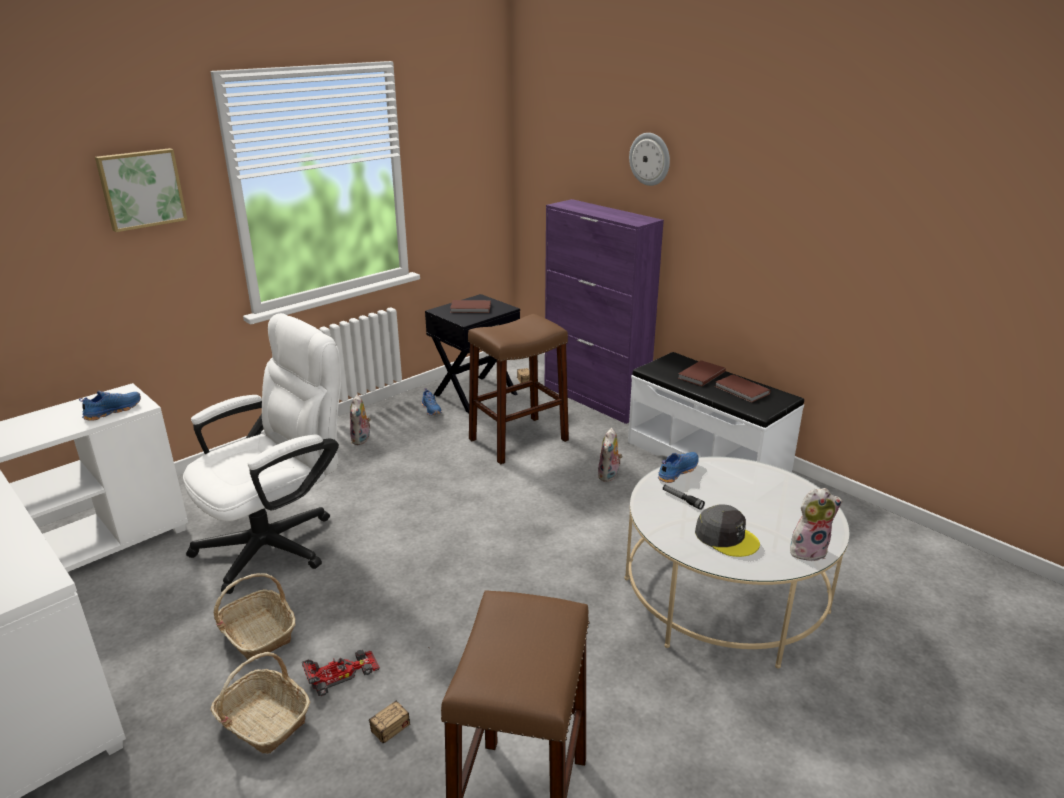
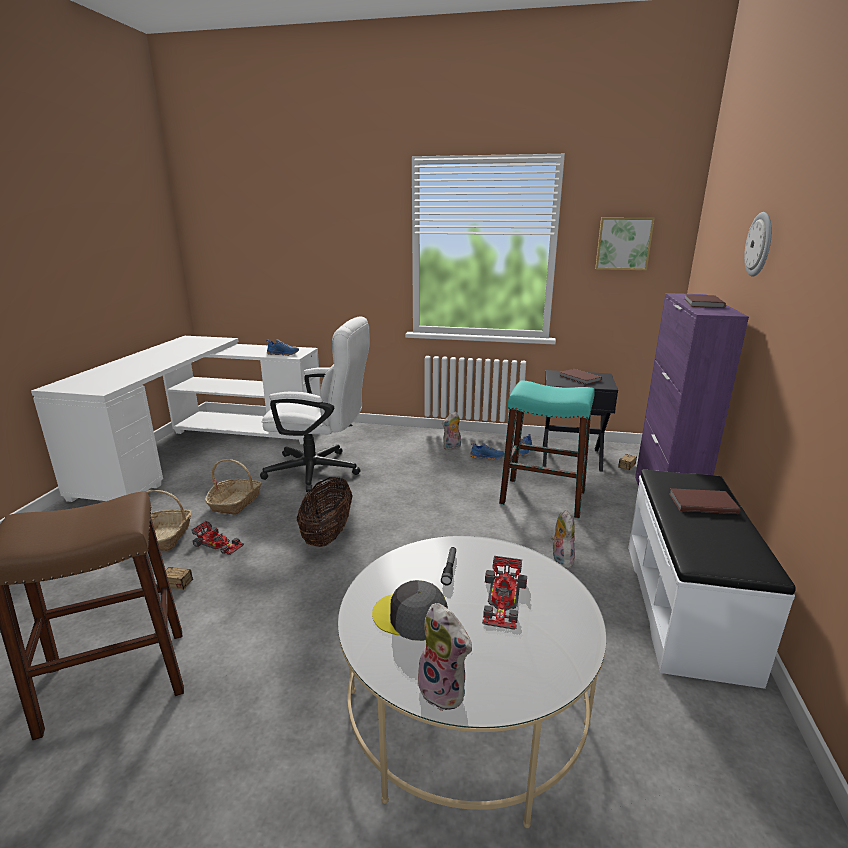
camera: 55 degrees right, 5 degrees down
picture [95,148,187,232] -> picture moved to [595,218,655,270]
brown stool [468,314,569,465] -> turquoise stool [499,380,595,518]
plush toy [598,428,623,482] -> plush toy turned 105 degrees clockwise [551,510,575,568]
blue shoe [658,452,699,483] -> blue shoe moved to [470,443,505,460]
grey cap [695,504,760,557] -> grey cap turned 105 degrees clockwise [372,580,448,641]
brown book [715,374,771,403] -> brown book moved to [684,294,726,308]
none -> basket [297,477,353,547]
none -> toy car [482,556,527,630]

